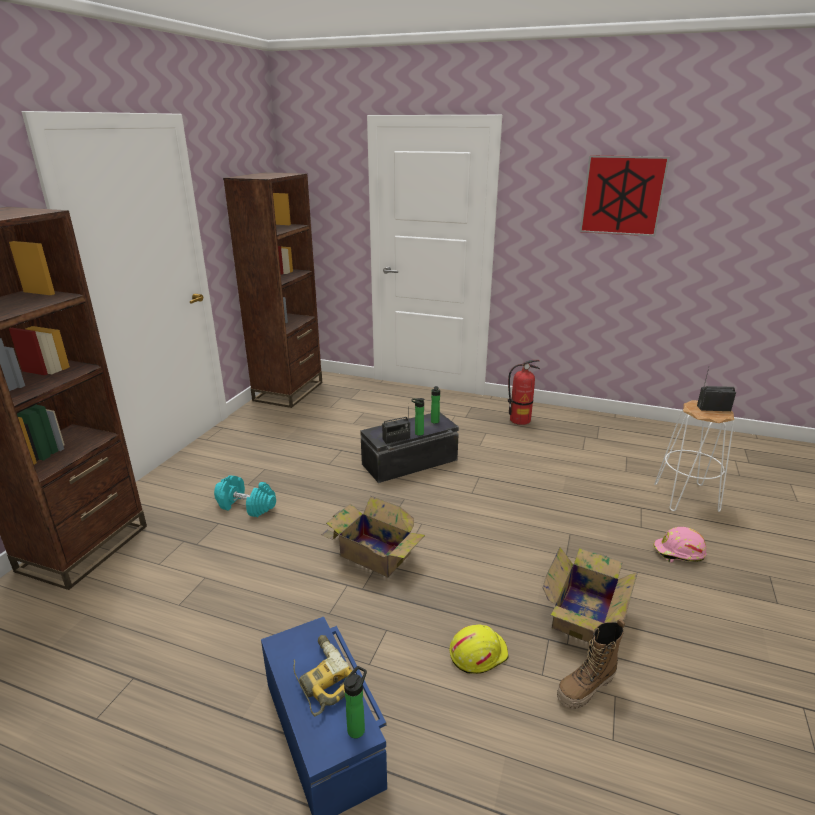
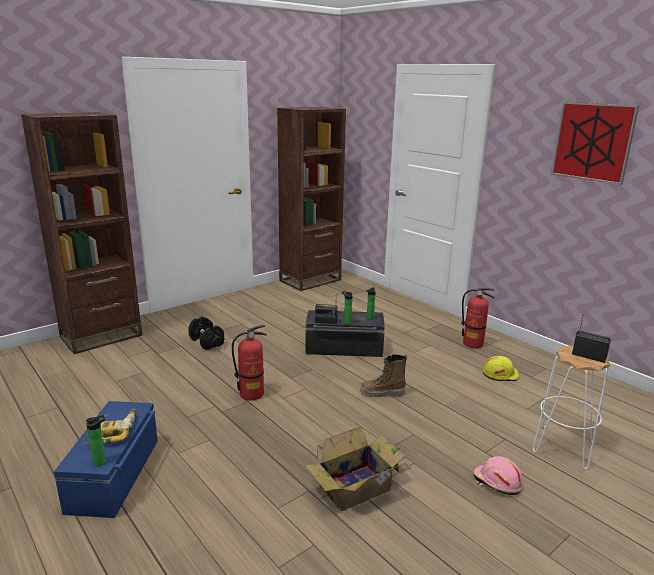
camera: 30 degrees right, 5 degrees down
turquoise dumbbell [214,475,276,517] -> black dumbbell [188,316,224,350]
cardboard box [321,496,425,577] -> fire extinguisher [232,325,267,401]
yellow hard hat [450,625,509,674] -> yellow hard hat moved to [483,356,519,381]
boot [557,619,625,709] -> boot moved to [360,354,407,397]

